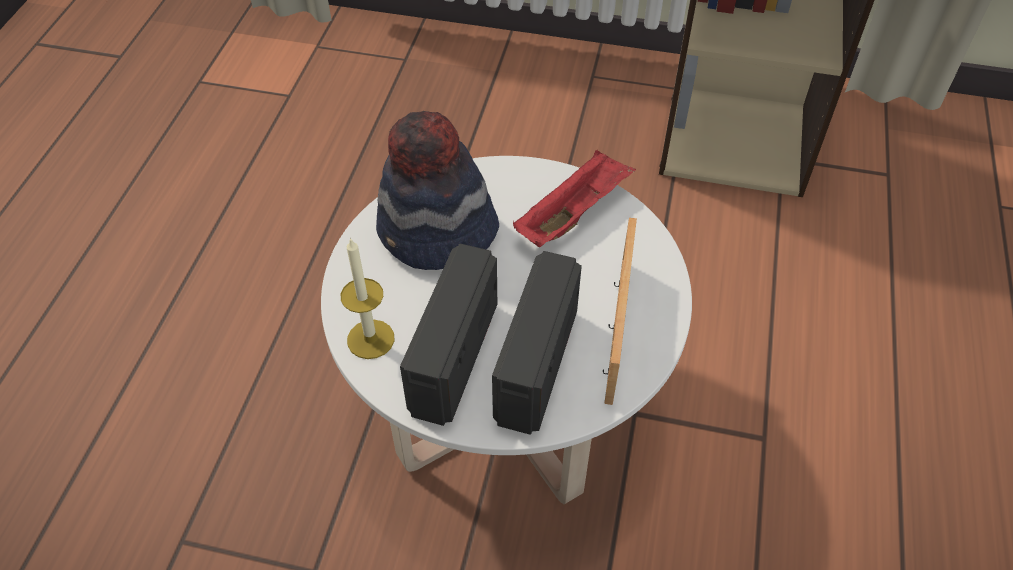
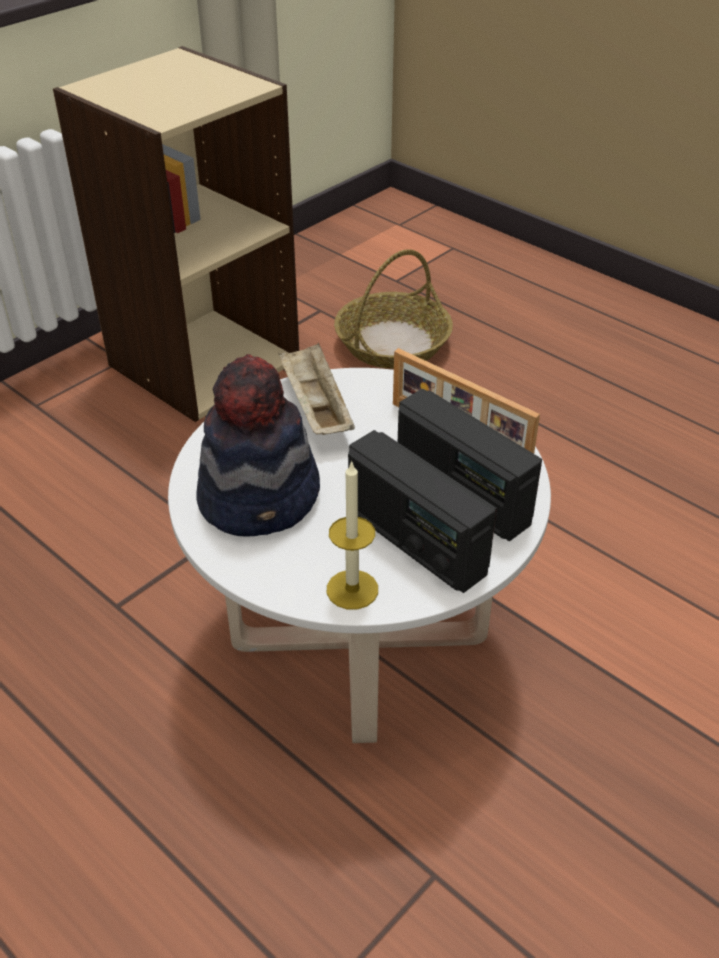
camera: 60 degrees left, 10 degrees down
red tray [513,150,636,247] -> beige tray [278,342,355,435]
none -> basket [334,249,453,369]

